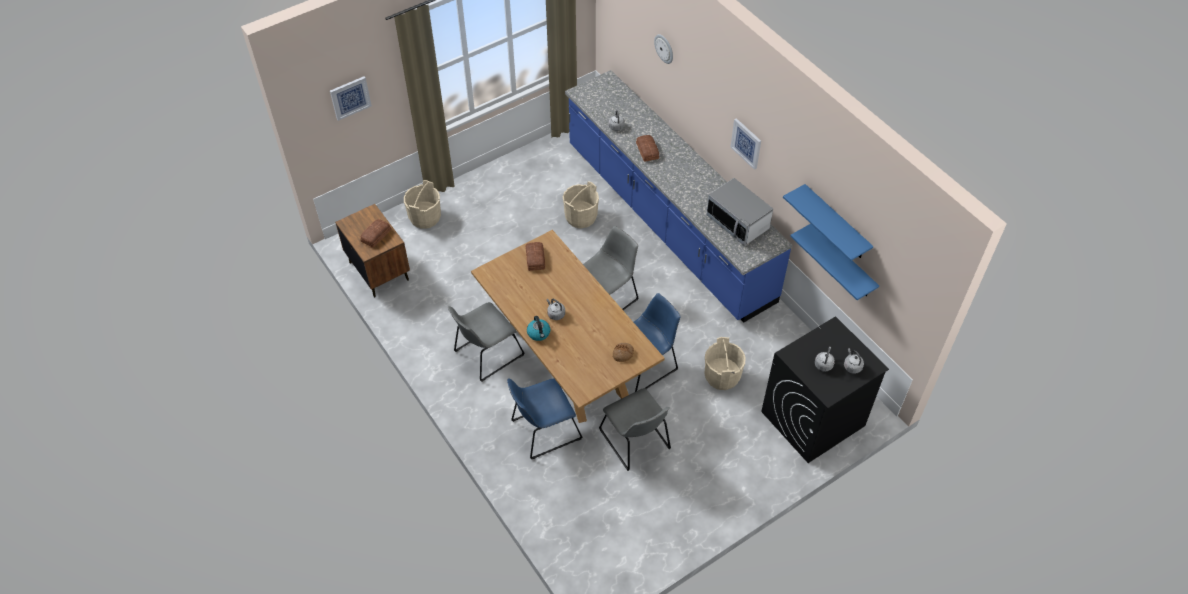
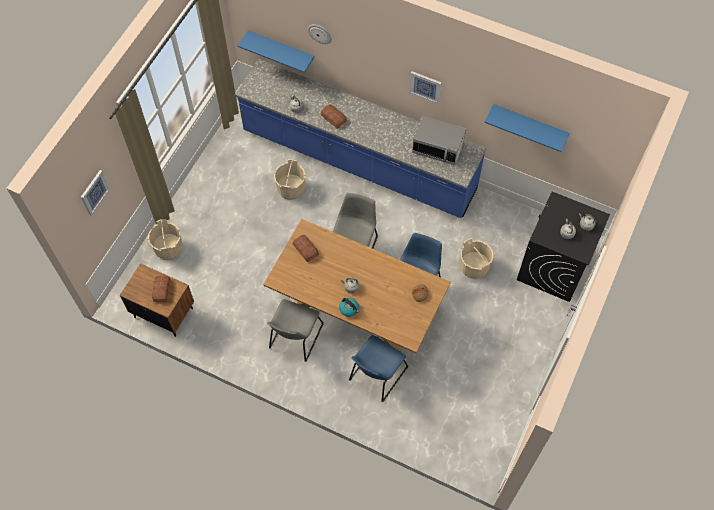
camera: 30 degrees left, 10 degrees up
grey chair [599,388,671,471] -> none
blue shelf [790,224,879,300] -> blue shelf moved to [238,30,314,73]

